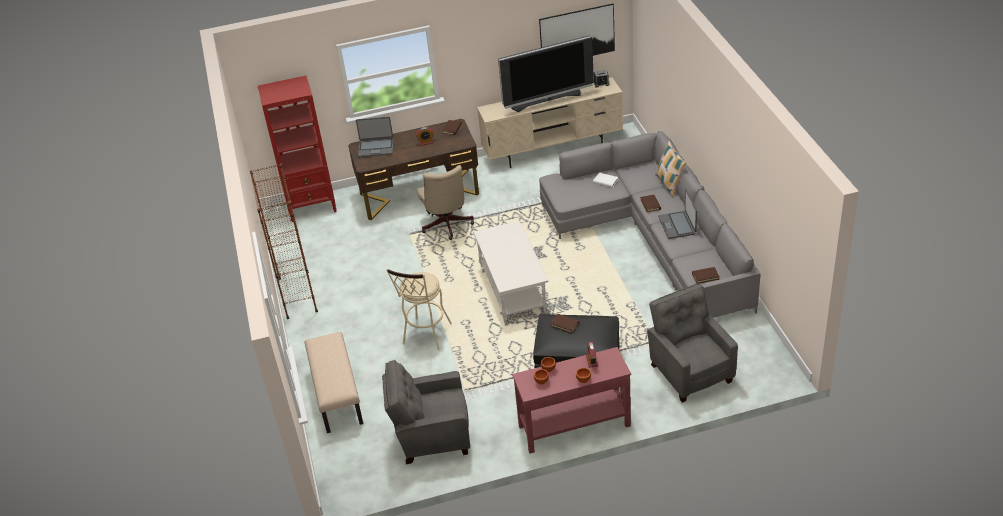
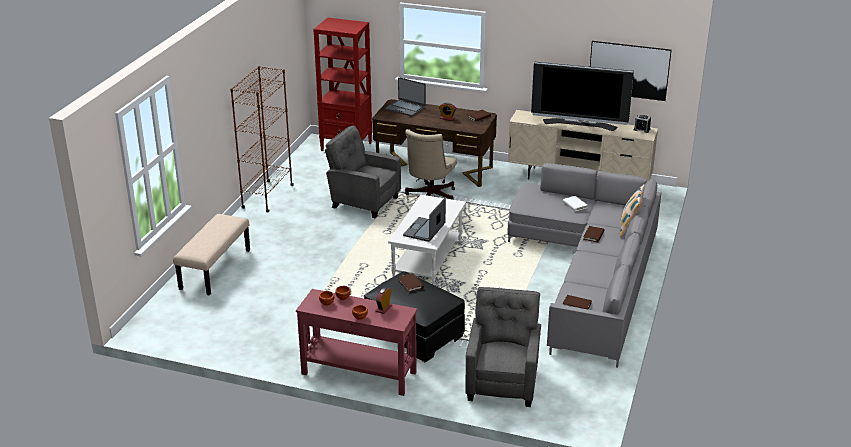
camera: 30 degrees right, 10 degrees down
grey armchair [382,360,470,464] -> grey armchair moved to [325,126,401,218]
beige stool [386,269,452,350] -> none
laptop [658,189,697,239] -> laptop moved to [403,198,446,242]

